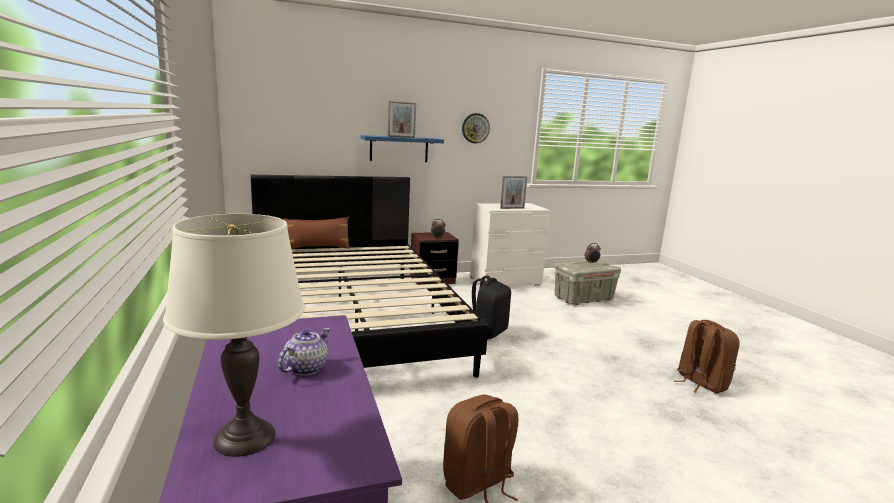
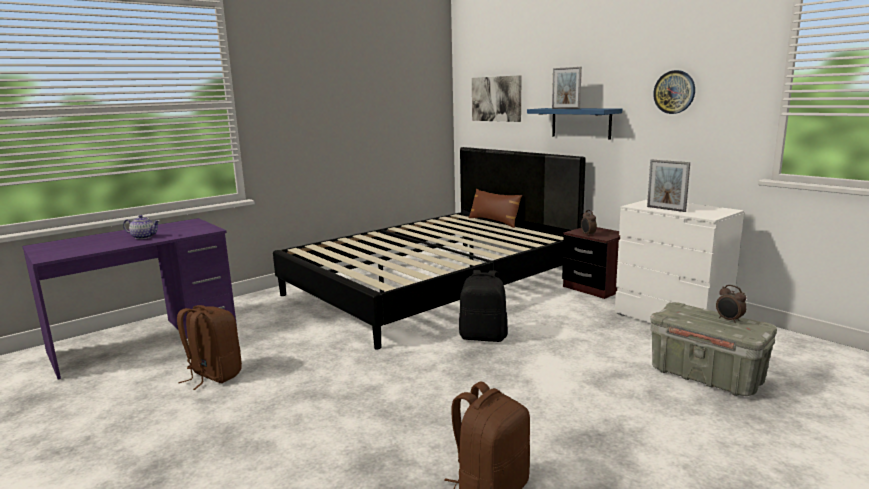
camera: 70 degrees right, 0 degrees up
white table lamp [163,214,305,457] -> none
none -> picture [472,75,522,122]

